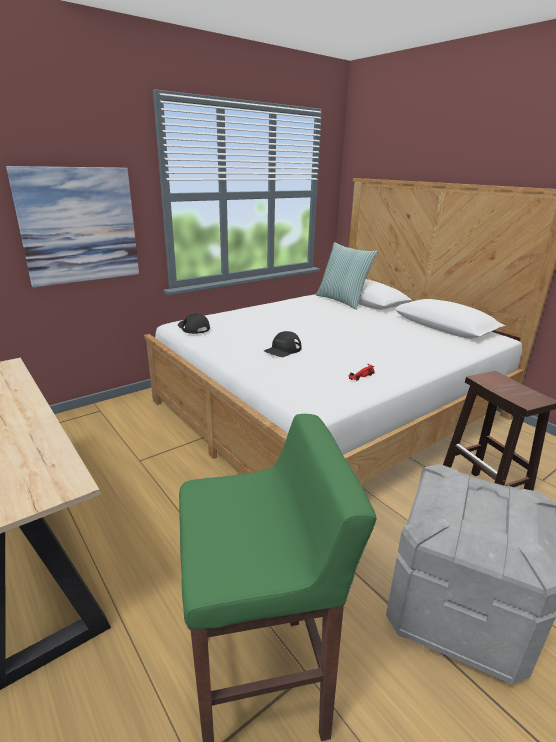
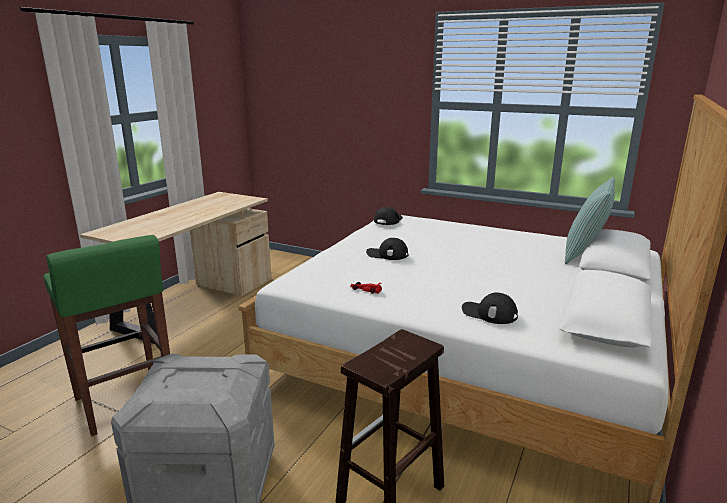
camera: 65 degrees right, 5 degrees down
picture [6,166,139,287] -> none
none -> black cap [462,292,518,324]

